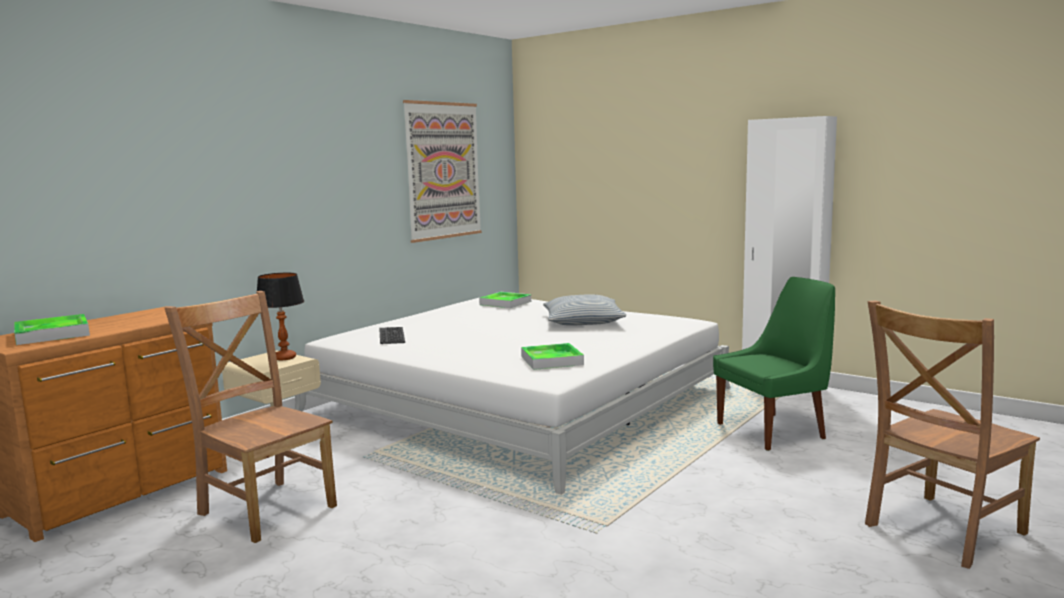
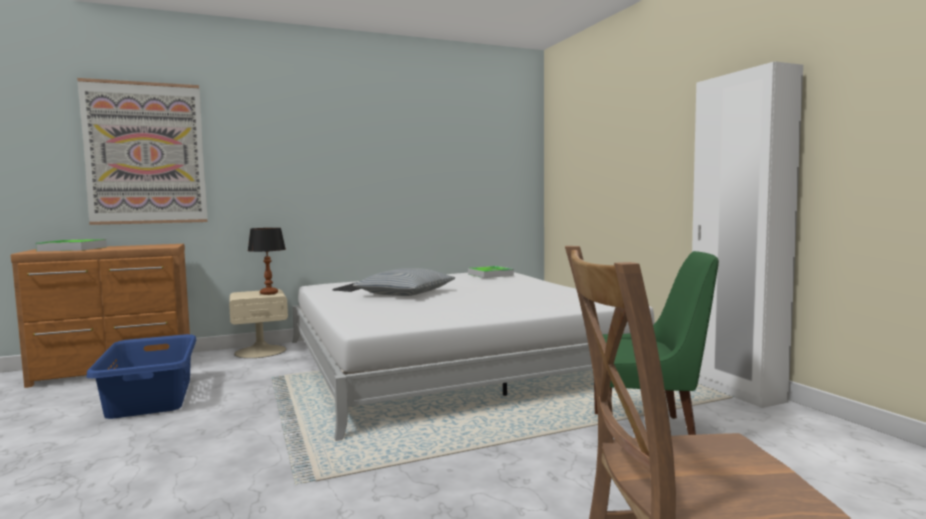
camera: 30 degrees right, 5 degrees down
brown chair [164,291,337,543] -> blue laundry basket [86,334,196,419]
picture [403,100,482,243] -> picture moved to [77,78,208,225]
tray [521,343,584,370] -> none
pillow [543,294,626,326] -> pillow moved to [353,268,455,296]

